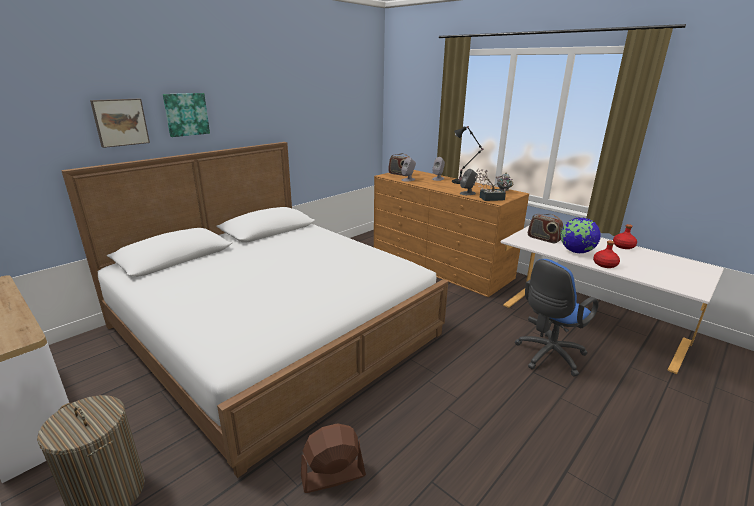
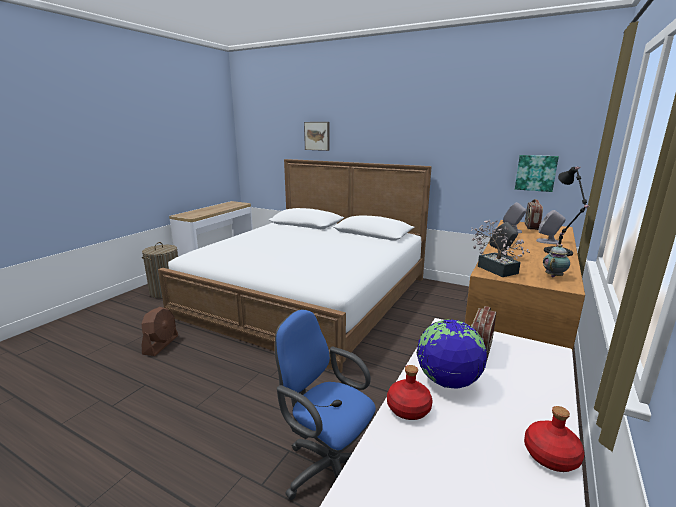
camera: 75 degrees right, 5 degrees down
picture [163,93,210,137] -> picture moved to [515,155,559,192]
brown fan [301,423,366,493] -> brown fan turned 45 degrees clockwise [141,307,178,356]

